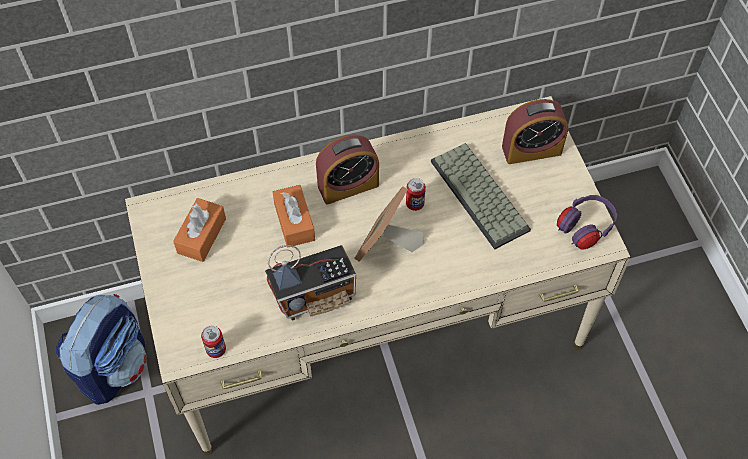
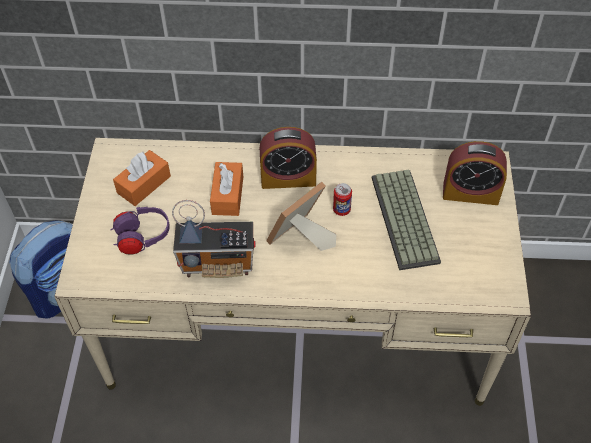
camera: 20 degrees right, 5 degrees down
can [201,326,226,358] -> none
purple headphones [557,195,617,250] -> purple headphones moved to [110,207,170,255]

